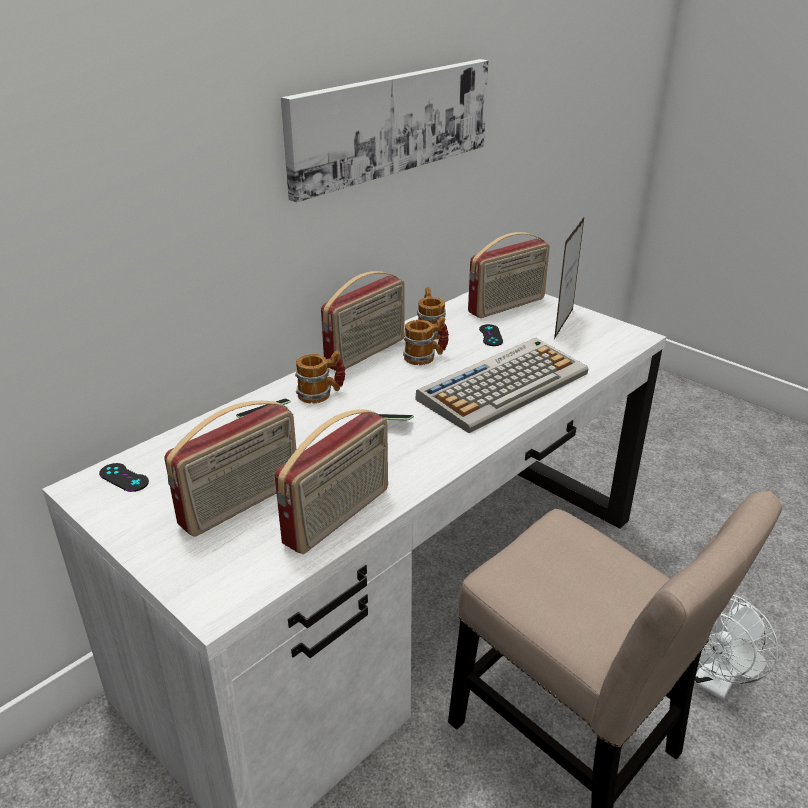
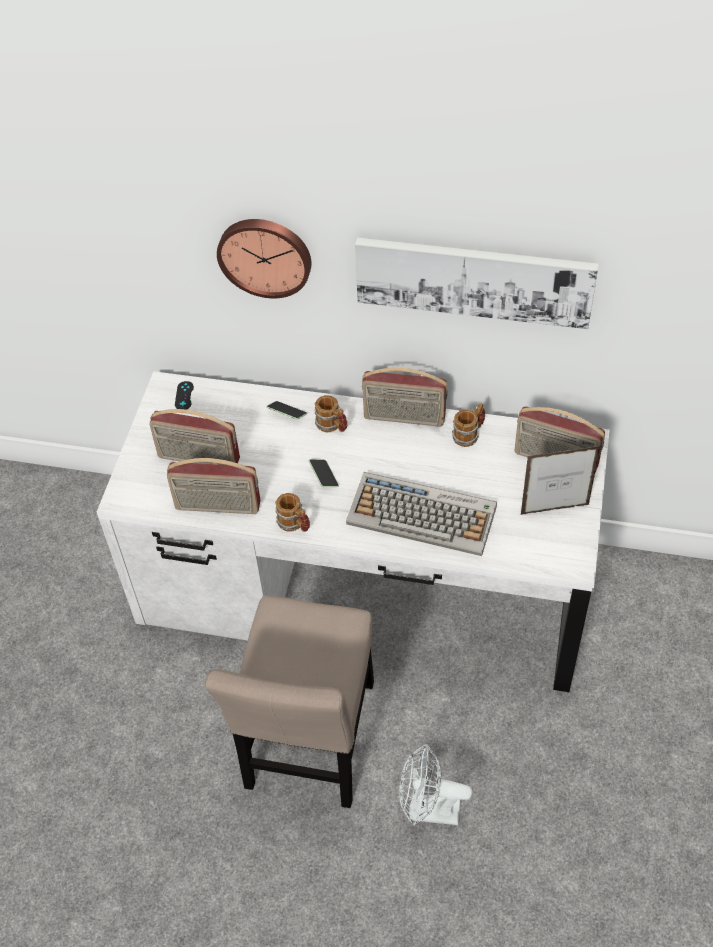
camera: 60 degrees right, 20 degrees up
mug [403,316,449,365] -> mug moved to [275,493,310,532]
black game controller [479,324,503,346] -> none
none -> wall clock [217,219,311,298]

